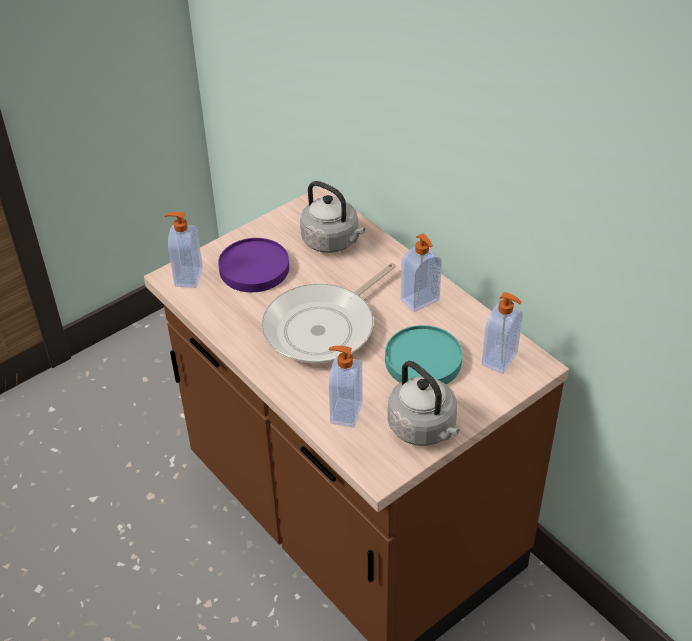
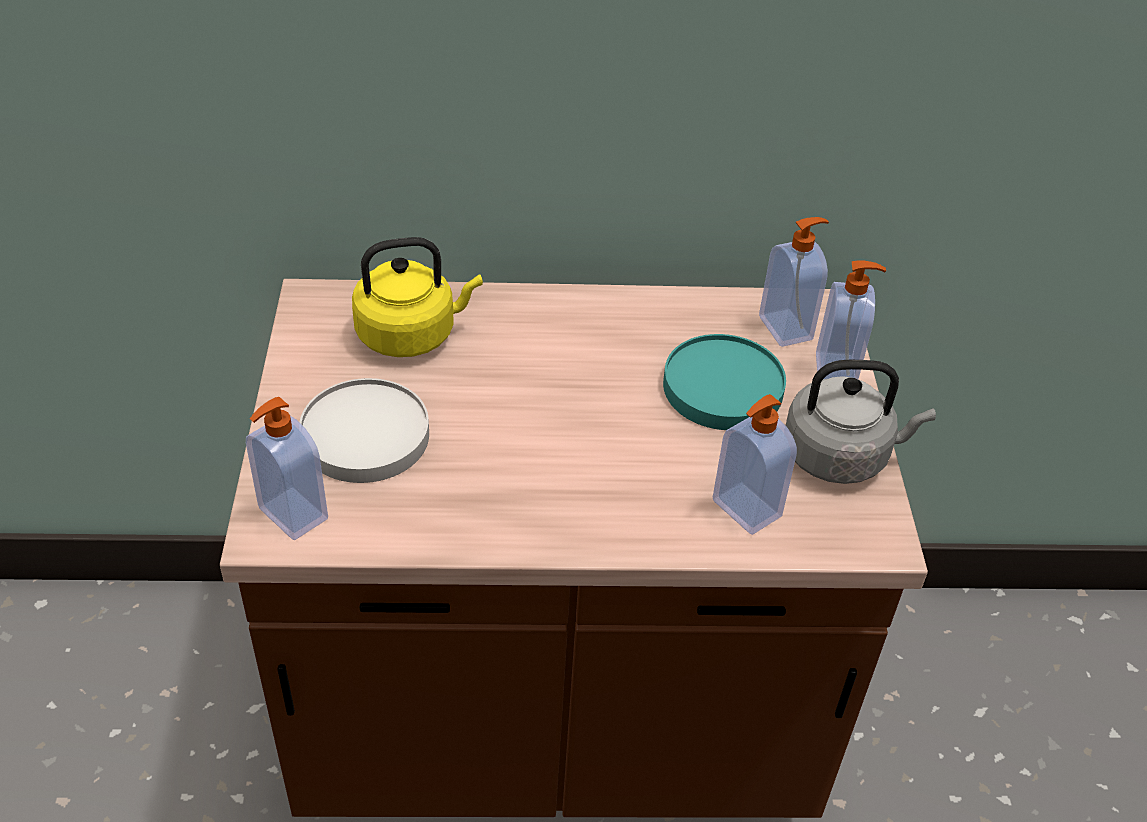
camera: 55 degrees left, 0 degrees up
purple plate [218,238,289,292] -> white plate [299,378,429,483]
frying pan [262,263,396,364] -> none
grey kettle [300,181,365,253] -> yellow kettle [352,237,483,357]
soap dispenser [401,233,442,312] -> soap dispenser moved to [816,260,886,379]

